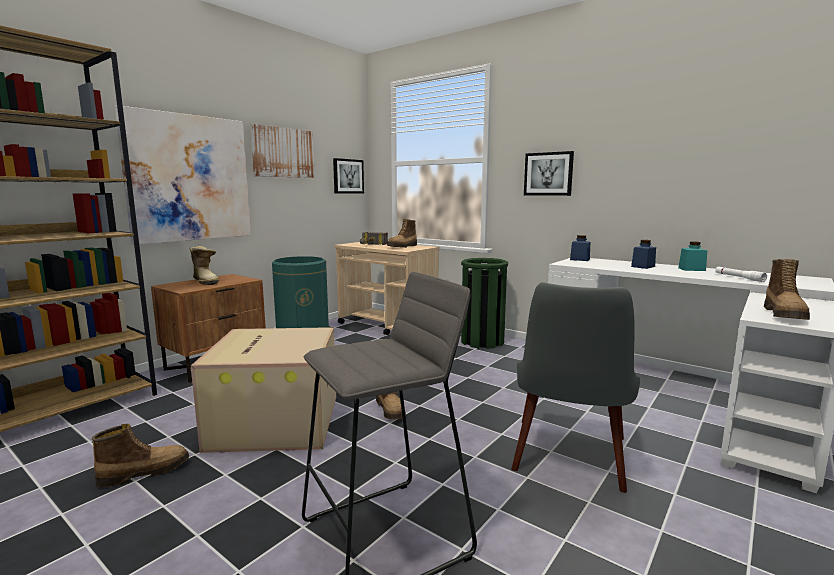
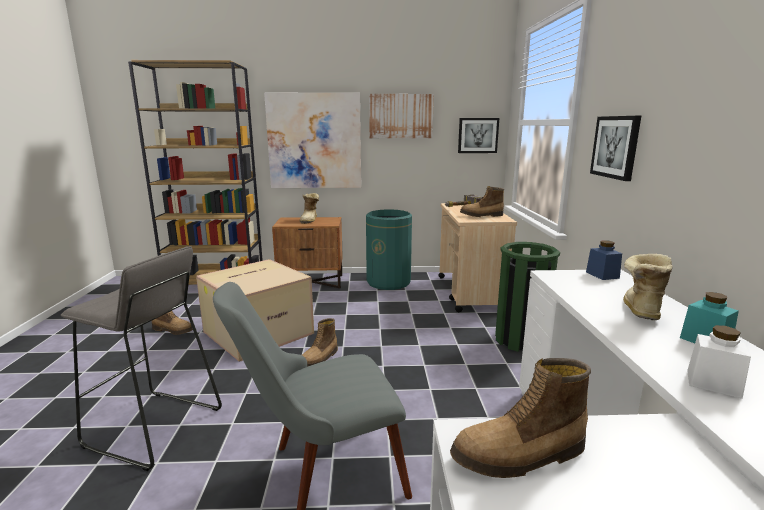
camera: 50 degrees right, 5 degrees up
blue jar [631,240,656,269] -> boot [623,254,672,320]
white flashlight [715,267,767,282] -> white jar [687,325,751,399]

